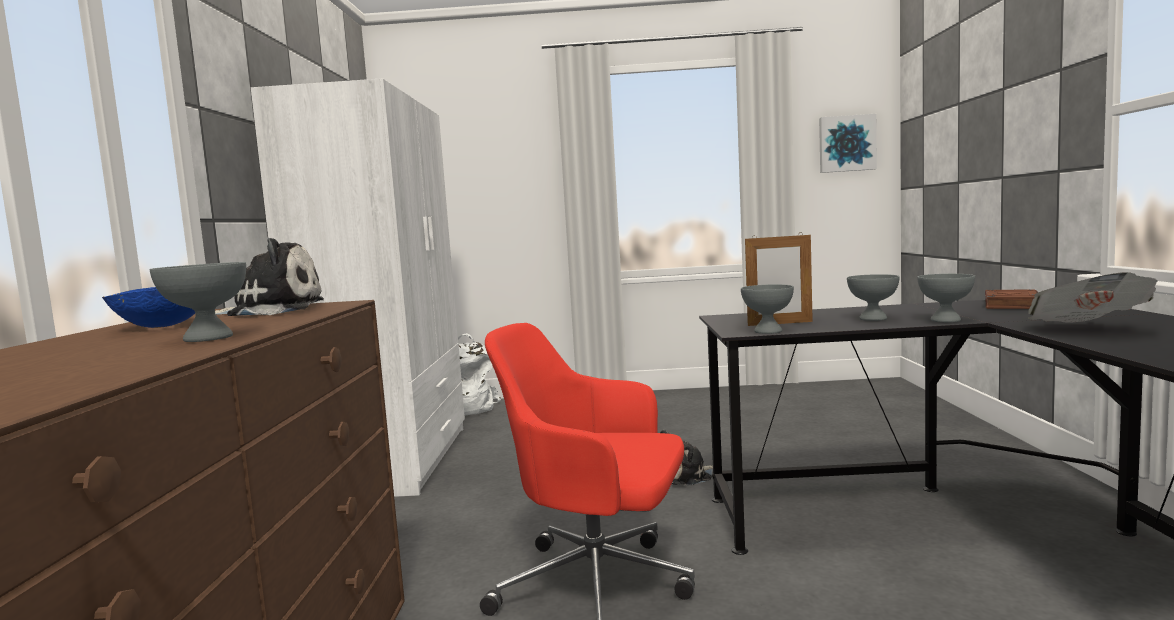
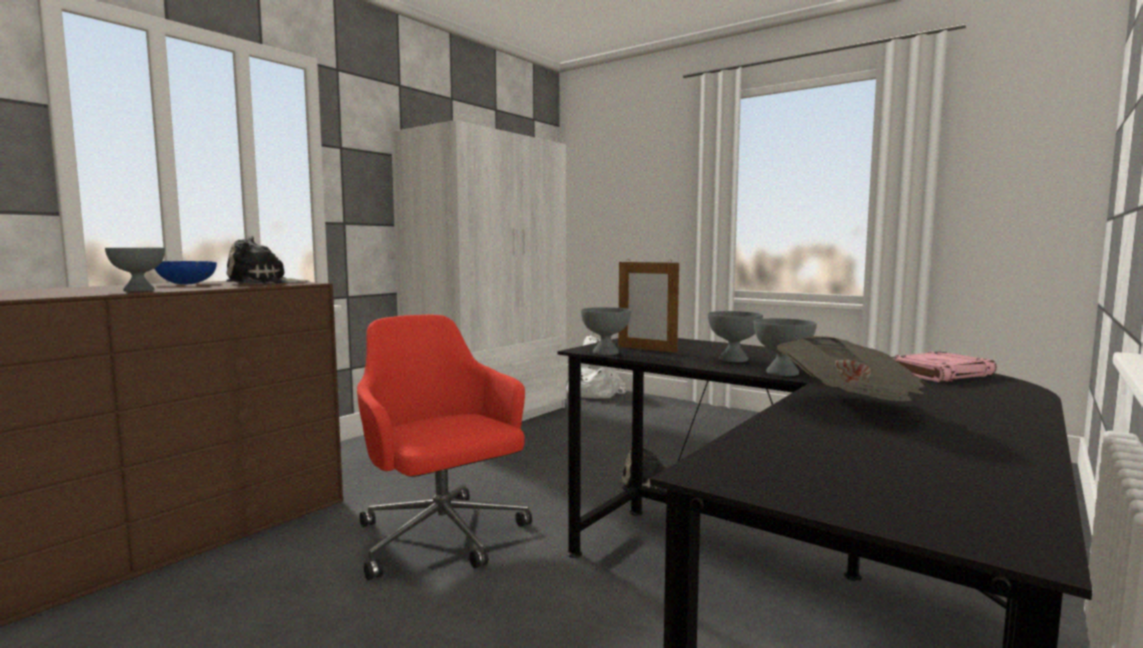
camera: 35 degrees right, 0 degrees up
plush toy [215,238,324,316] -> plush toy turned 135 degrees clockwise [226,236,310,284]
picture [819,114,877,173] -> none
brown book [985,289,1038,309] -> pink book [892,351,997,382]

